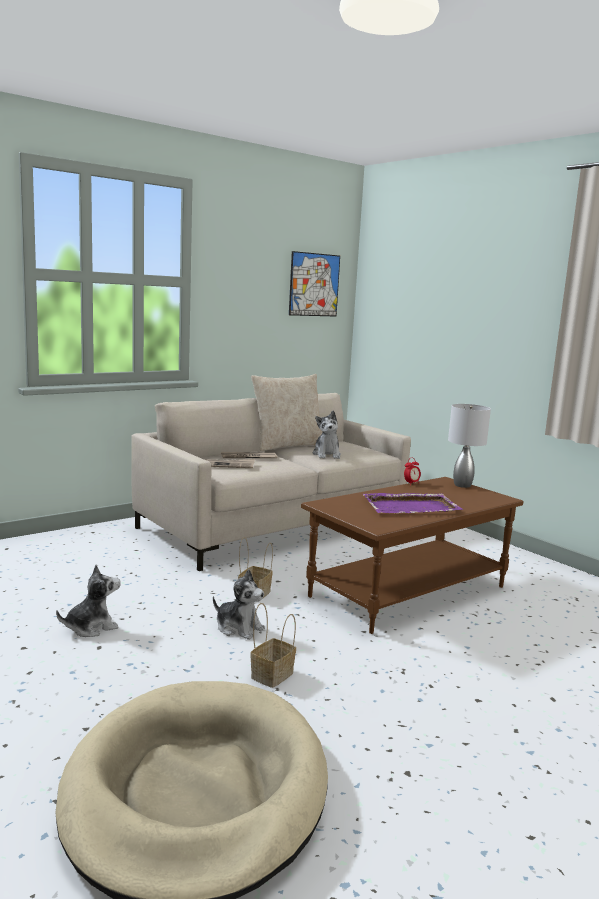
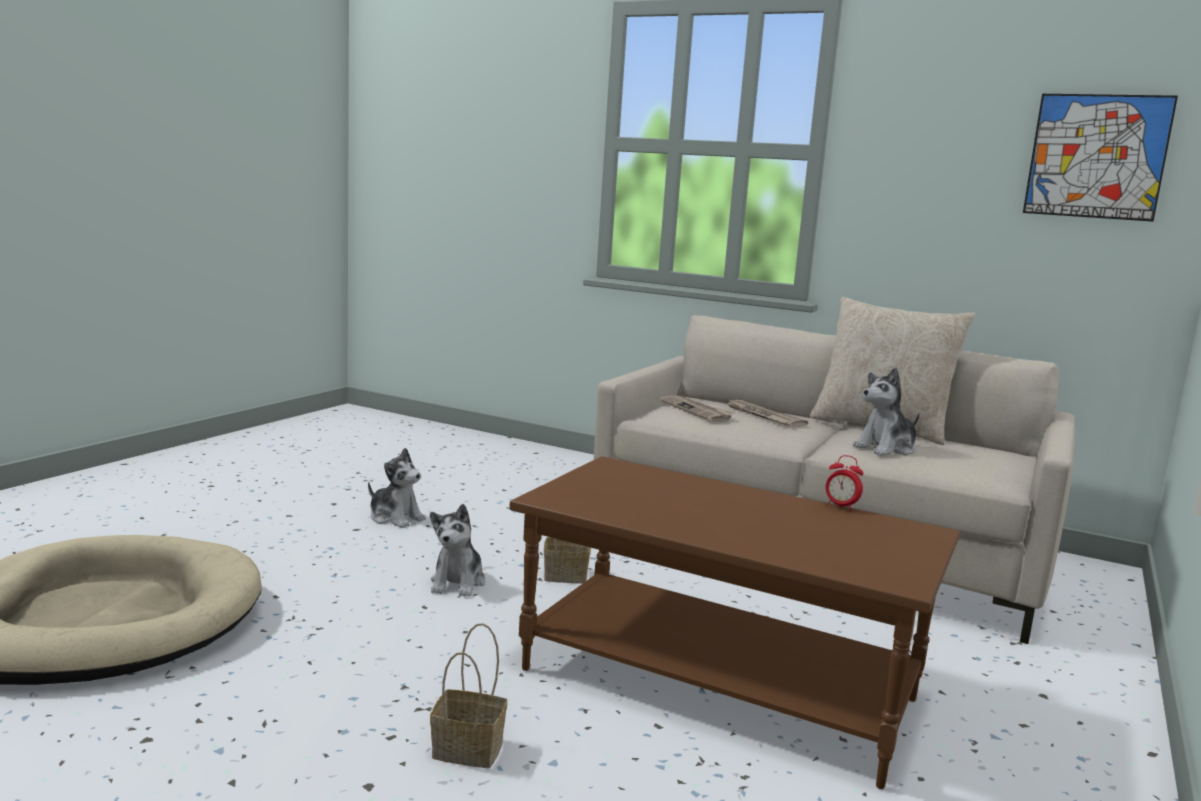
camera: 65 degrees right, 0 degrees up
basket [250,603,296,688] -> basket moved to [430,623,507,768]
purple tray [363,493,463,513] -> none
grey table lamp [448,404,491,488] -> none

